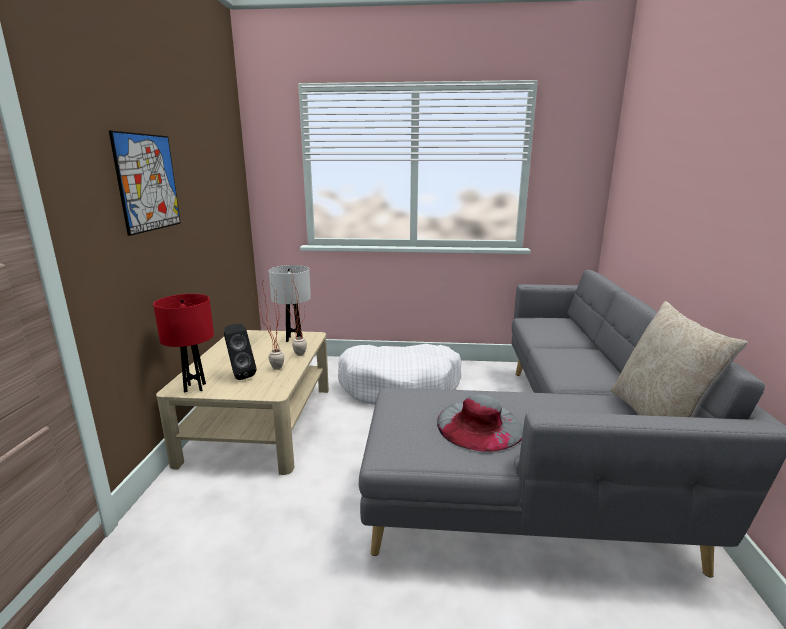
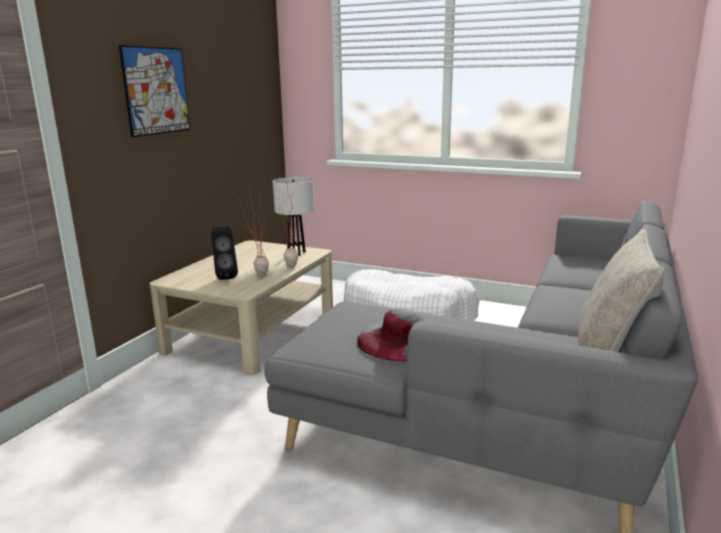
camera: 20 degrees right, 0 degrees up
red table lamp [153,294,214,393] -> none

